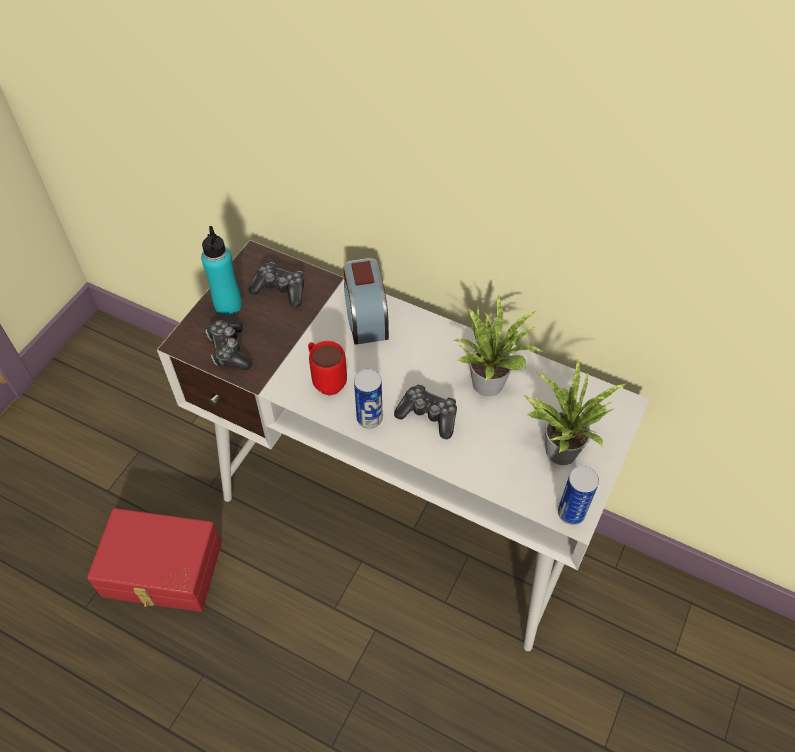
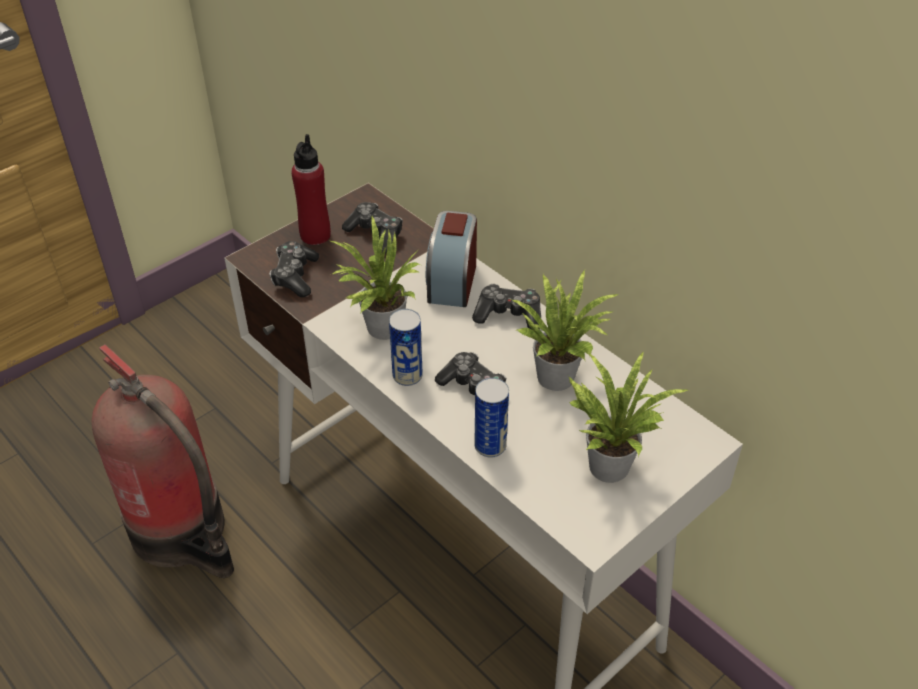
camera: 20 degrees right, 10 degrees down
red storage box [87,508,221,612] -> fire extinguisher [91,344,234,578]
turquoise bottle [201,226,242,316] -> red bottle [291,134,331,245]
red mug [308,341,347,395] -> potted plant [328,216,421,340]
can [558,466,599,525] -> can moved to [474,378,509,458]
none -> game controller [472,284,541,330]

